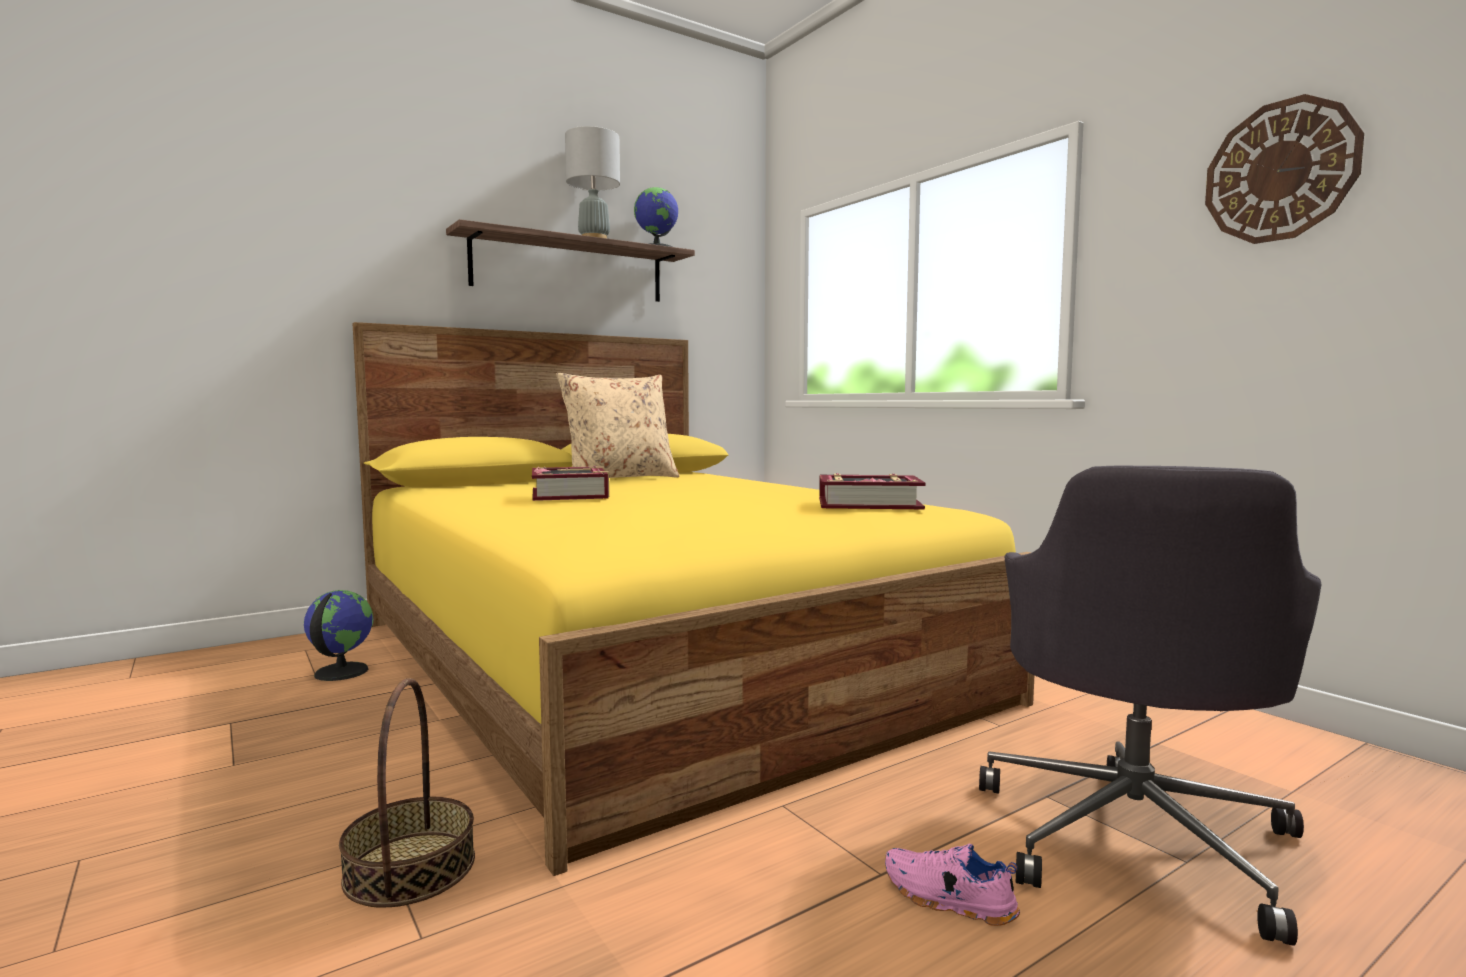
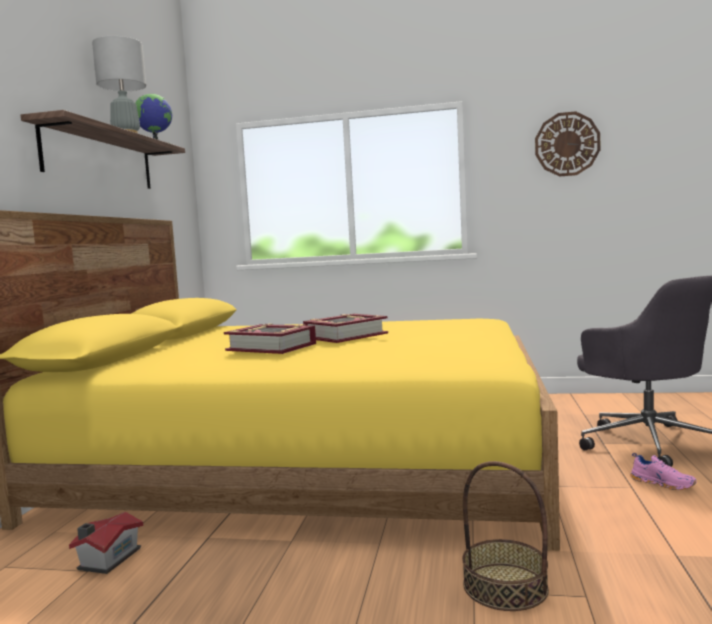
camera: 45 degrees left, 0 degrees up
globe [304,590,373,681] -> toy house [69,512,143,574]
beige pillow [557,373,679,478] -> none
book [819,473,926,509] -> book moved to [303,314,388,343]
pink shoe [885,844,1020,926] -> pink shoe turned 120 degrees counterclockwise [630,453,696,490]

